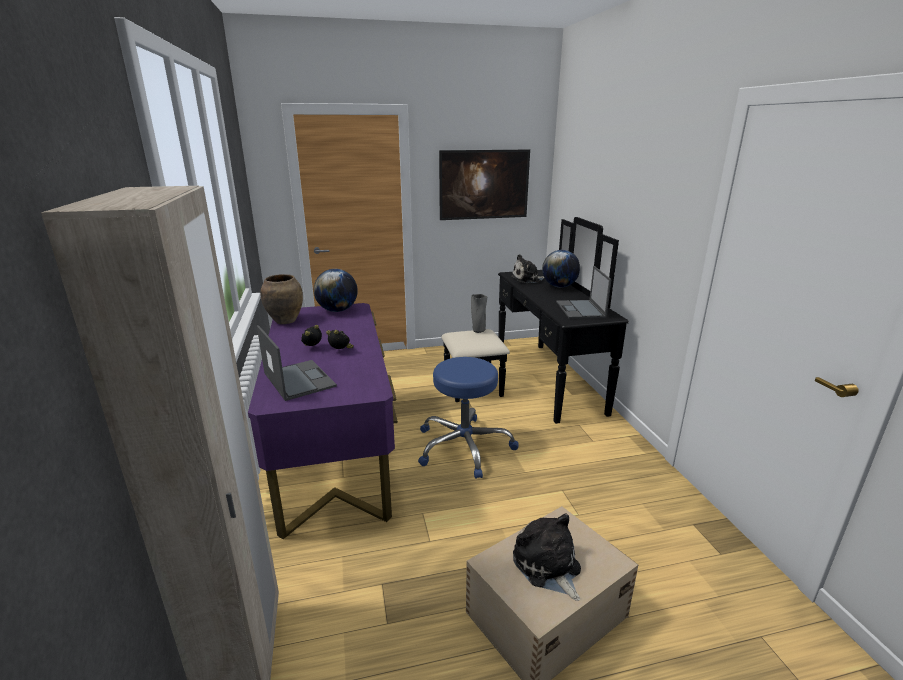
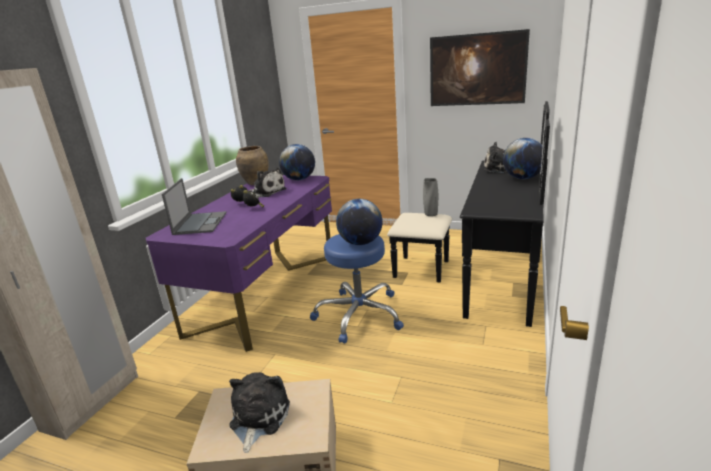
camera: 35 degrees right, 0 degrees up
laptop [556,266,611,319] -> none
none -> plush toy [249,168,286,197]
none -> globe [336,199,383,245]

